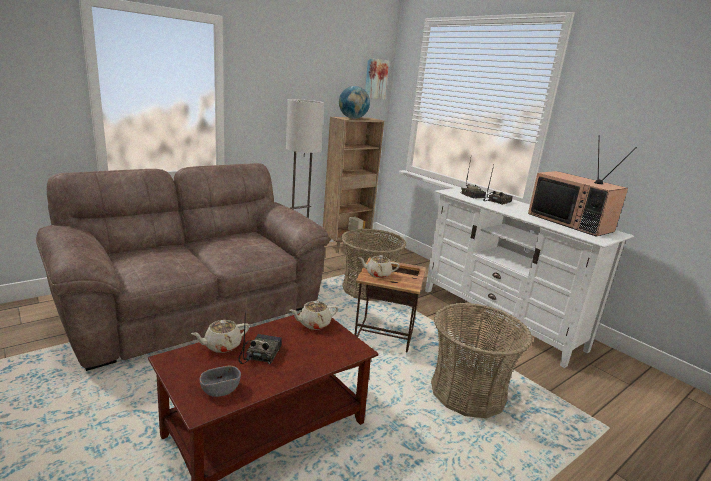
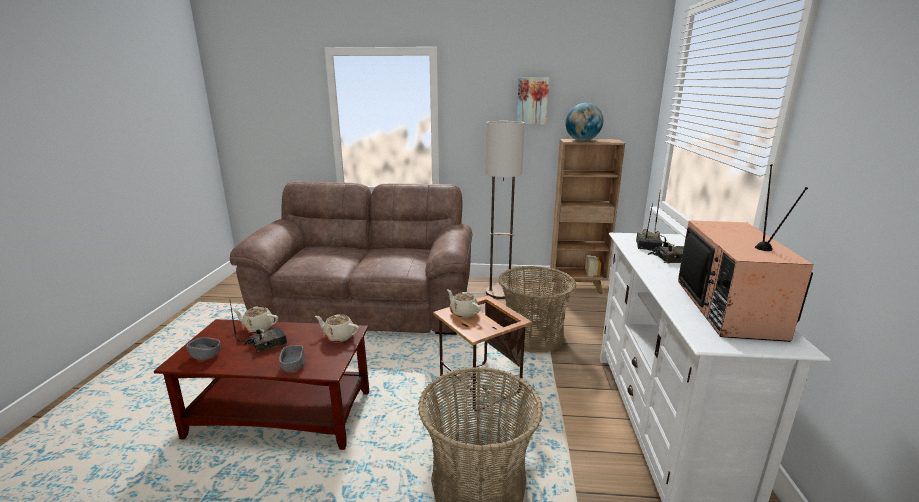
camera: 45 degrees right, 0 degrees up
picture [365,58,389,99] -> picture moved to [517,77,549,125]
none -> grey bowl [279,345,305,372]

